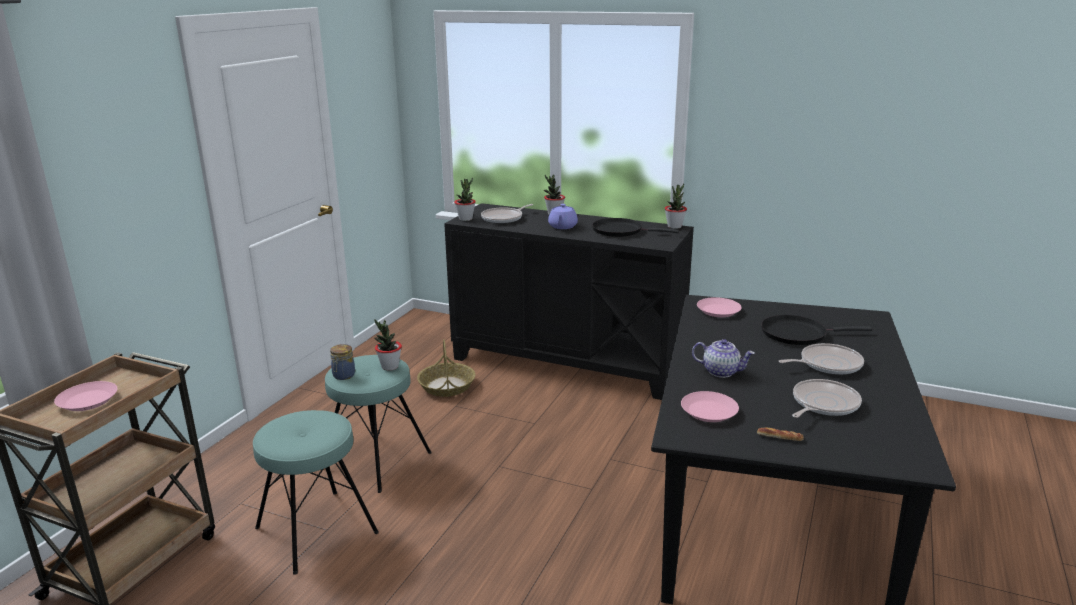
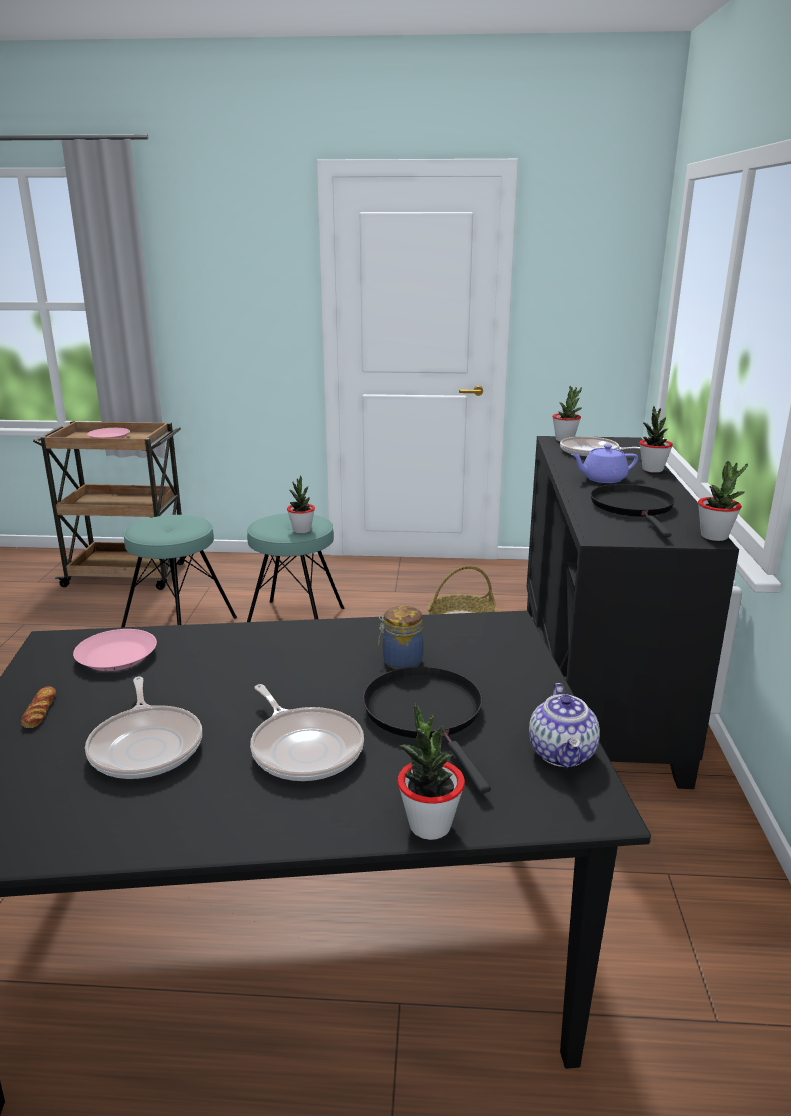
camera: 70 degrees right, 0 degrees up
jar [330,344,355,380] -> jar moved to [378,606,424,670]
teapot [692,339,755,378] -> teapot moved to [529,683,600,769]
pink plate [697,297,742,317] -> none
frying pan [792,379,862,418] -> frying pan turned 45 degrees clockwise [85,677,202,779]
none -> potted plant [397,703,465,840]

